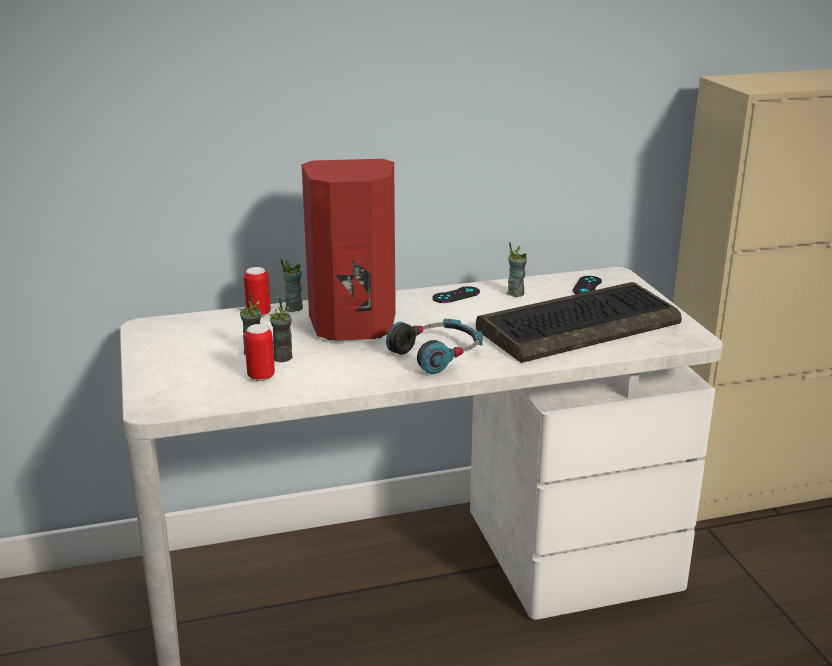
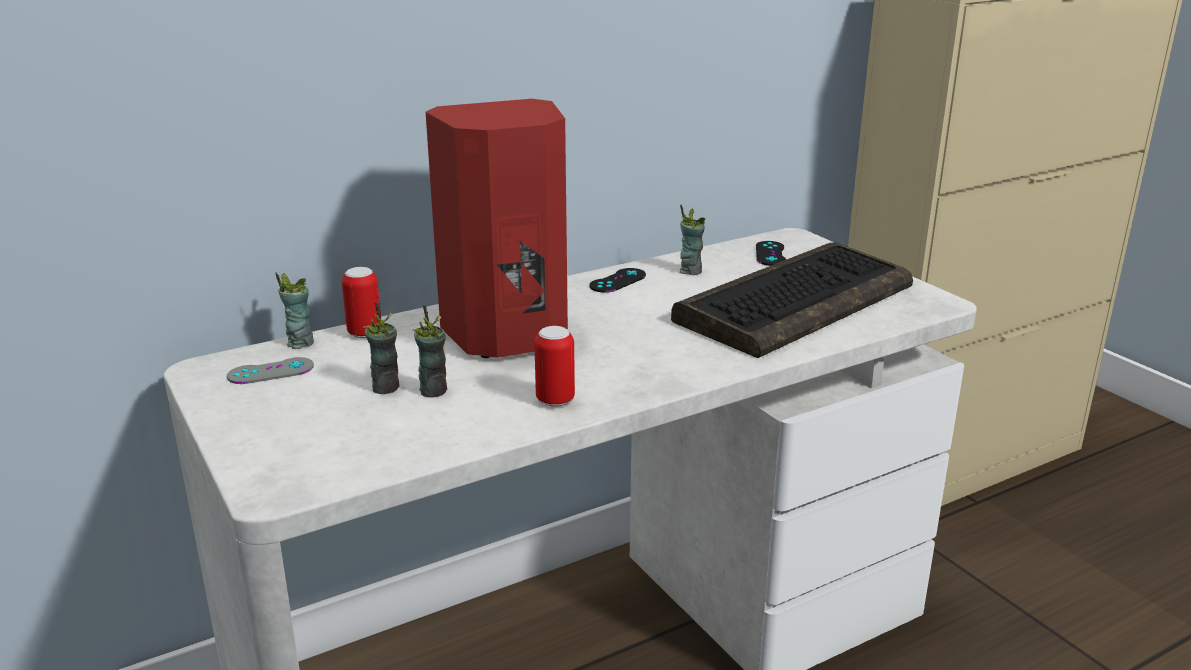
camera: 15 degrees left, 0 degrees up
can [244,324,275,381] -> can moved to [534,326,575,407]
cup [281,259,303,312] -> cup moved to [275,272,314,349]
headphones [386,319,483,374] -> none
none -> grey game controller [227,357,314,384]

